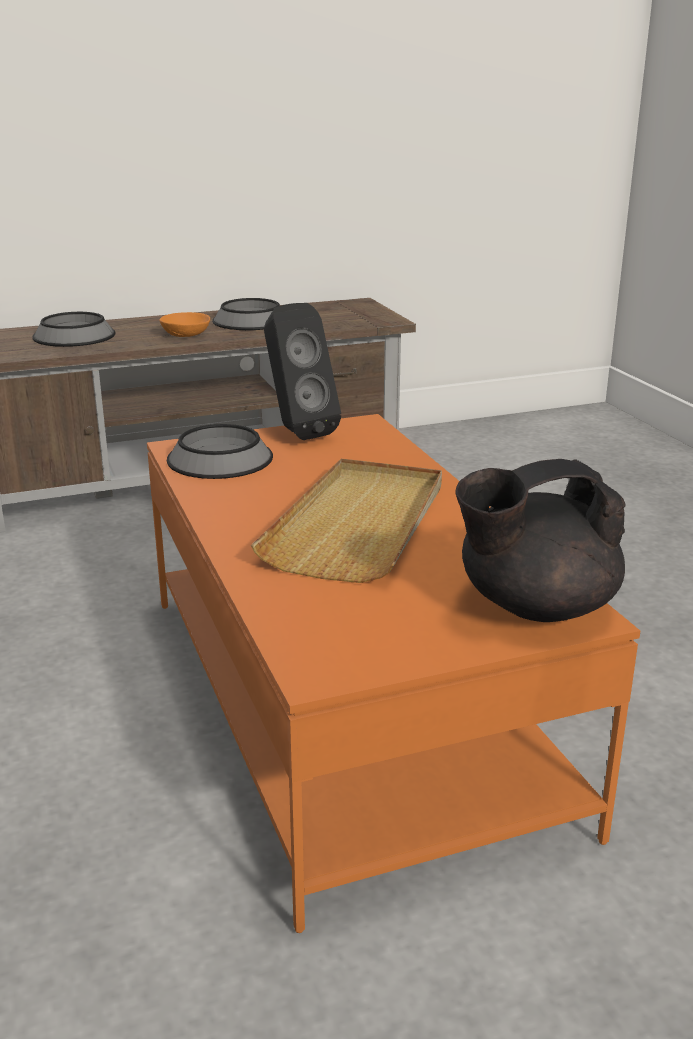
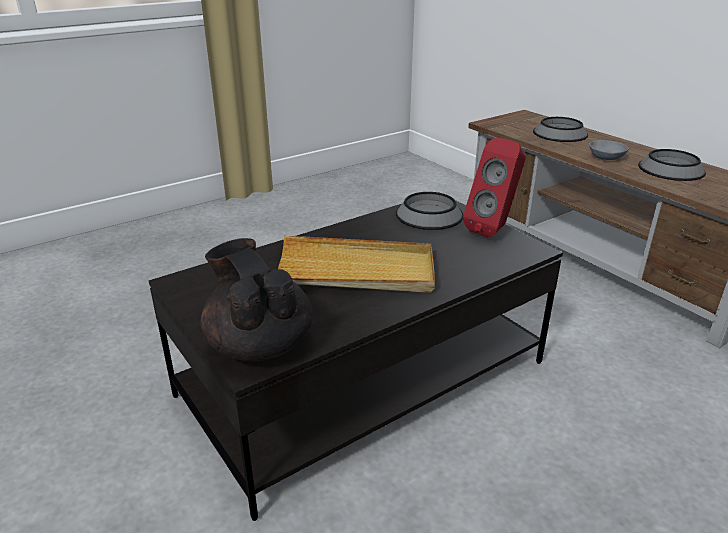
camera: 75 degrees right, 5 degrees up
orange coffee table [147,414,640,933] -> black coffee table [149,192,563,521]
orange bowl [159,312,210,337] -> grey bowl [589,140,629,160]
black speaker [264,303,341,440] -> red speaker [463,138,526,238]

